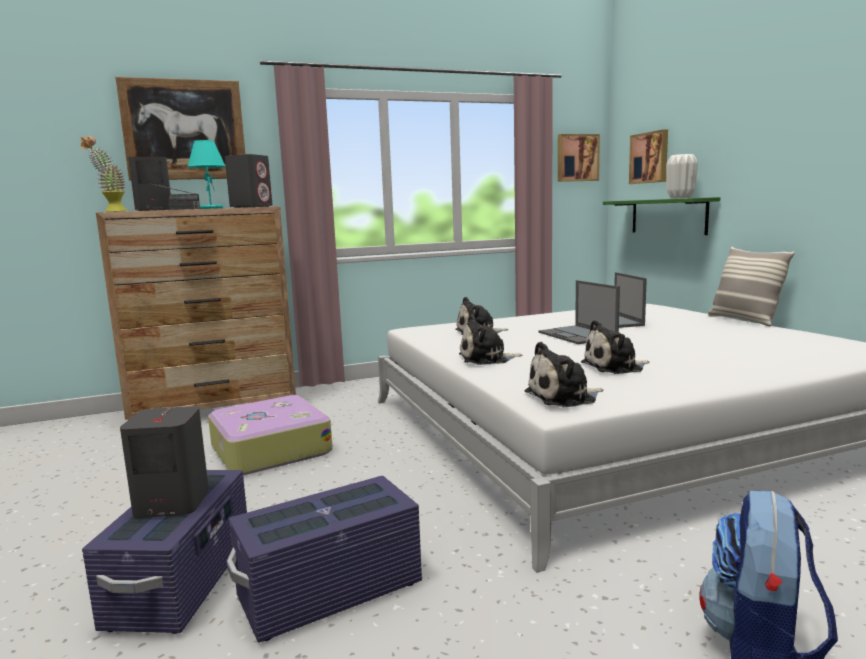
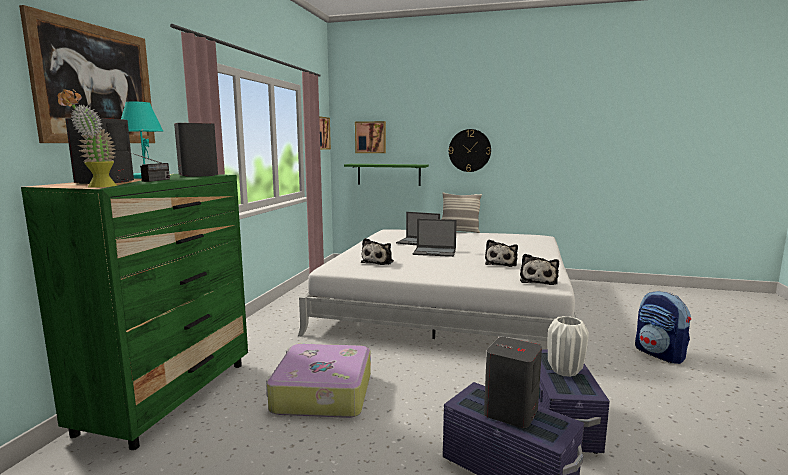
camera: 55 degrees left, 0 degrees up
brown dresser [96,206,296,420] -> green dresser [21,174,248,450]
plush toy [459,315,522,365] -> none
white vase [666,154,698,199] -> white vase moved to [548,316,589,377]
none -> wall clock [449,129,491,172]

